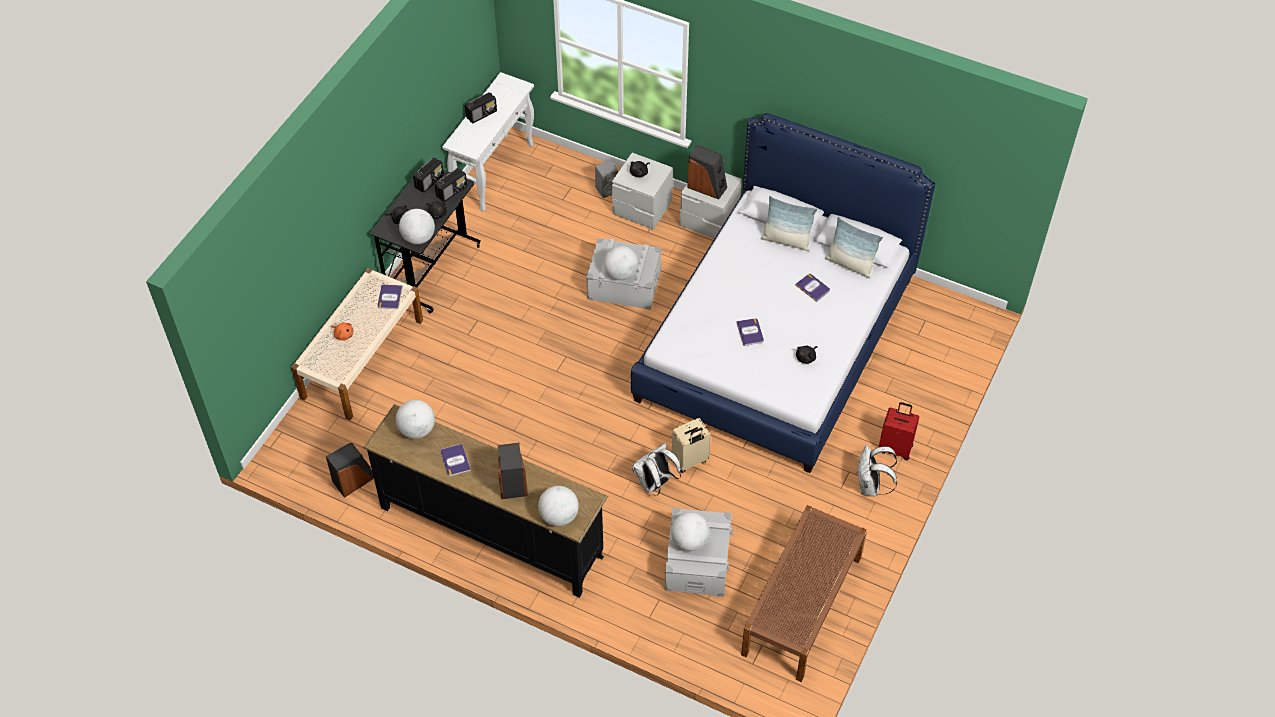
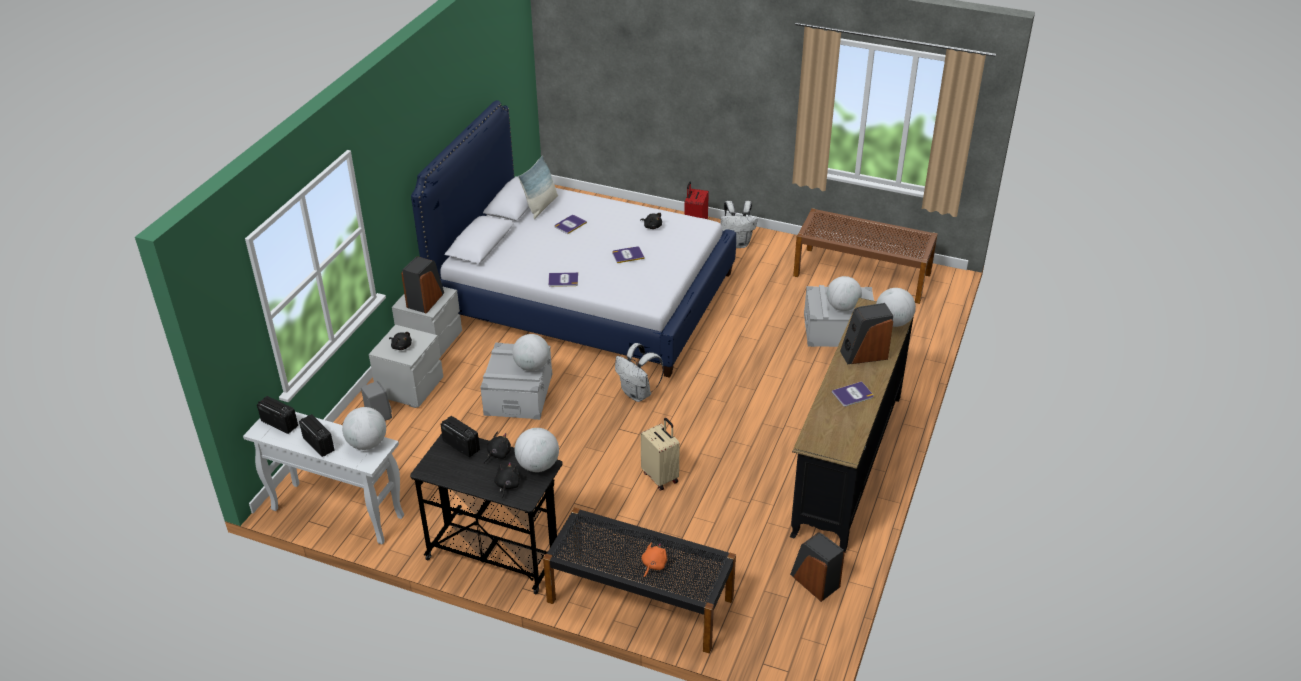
camera: 95 degrees left, 15 degrees down
beige bench [291,268,423,420] -> black bench [543,507,736,654]
book [378,284,403,309] -> book moved to [548,272,578,287]
globe [396,400,435,439] -> globe moved to [342,407,386,450]
radio [413,157,444,193] -> radio moved to [257,396,298,434]
white backpack [632,443,681,496] -> white backpack moved to [615,343,664,402]
beige suitcase [672,418,711,473] -> beige suitcase moved to [641,418,680,491]
pillow [760,196,817,251] -> none

